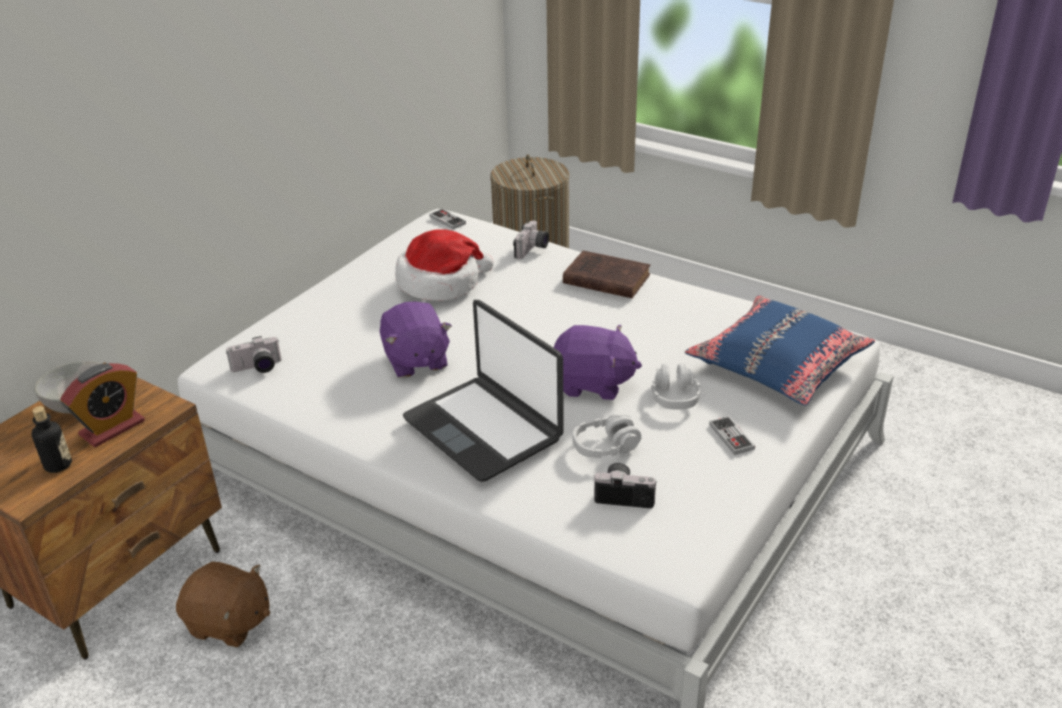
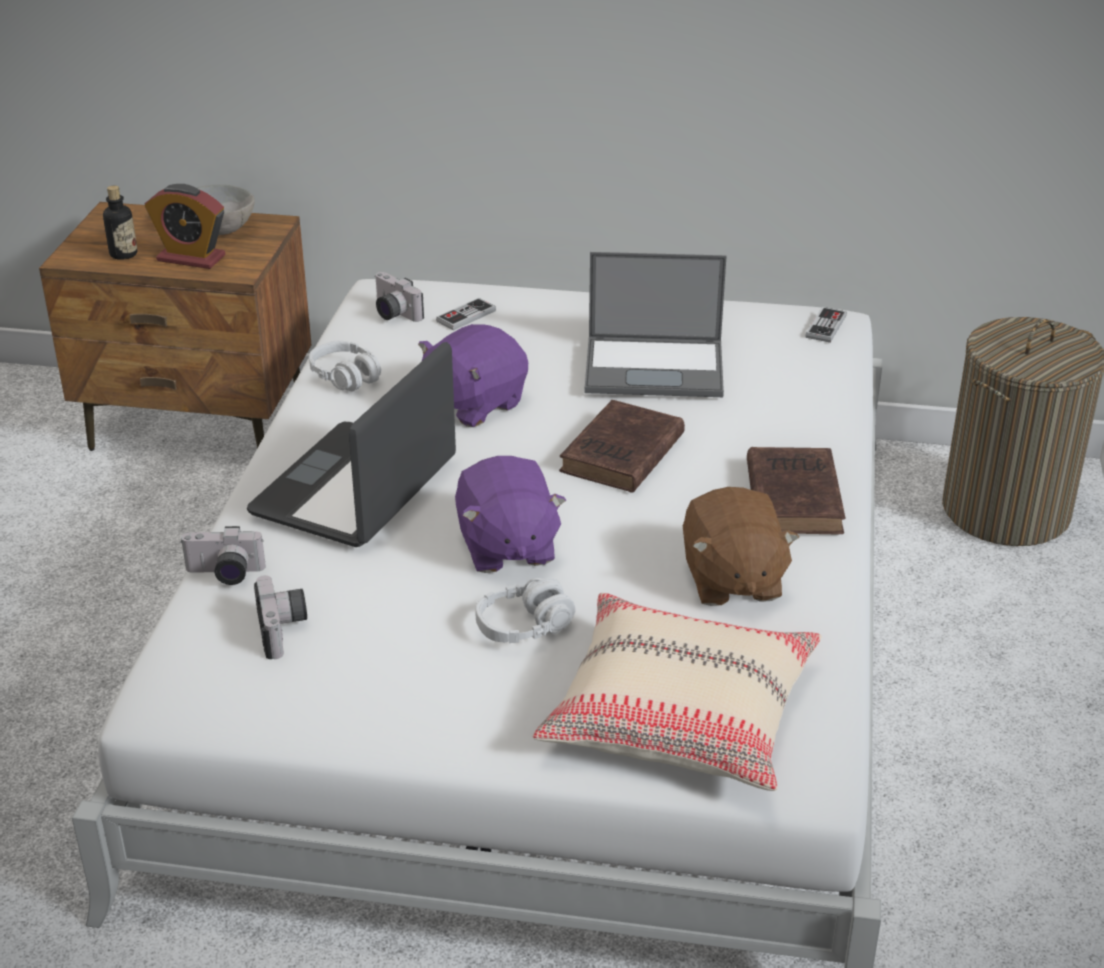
camera: 65 degrees right, 0 degrees up
brown plush toy [176,561,270,647] -> brown plush toy moved to [683,487,799,606]
hat [395,229,494,301] -> laptop [585,252,726,397]
camera [513,221,549,259] -> camera moved to [180,526,266,585]
grey headphones [573,414,641,458] -> grey headphones moved to [309,340,381,391]
blue pillow [685,295,875,405] -> beige pillow [533,593,822,791]
game controller [709,416,755,455] -> game controller moved to [436,298,496,331]
none -> brown book [559,400,685,493]

